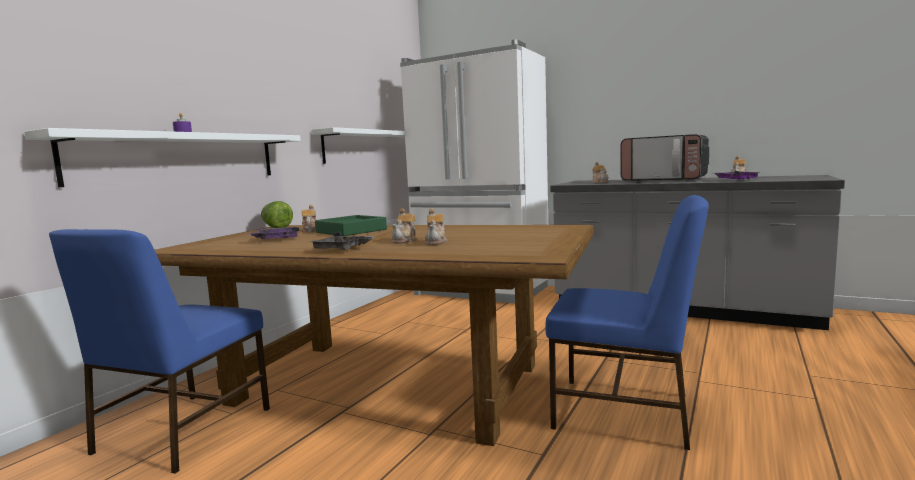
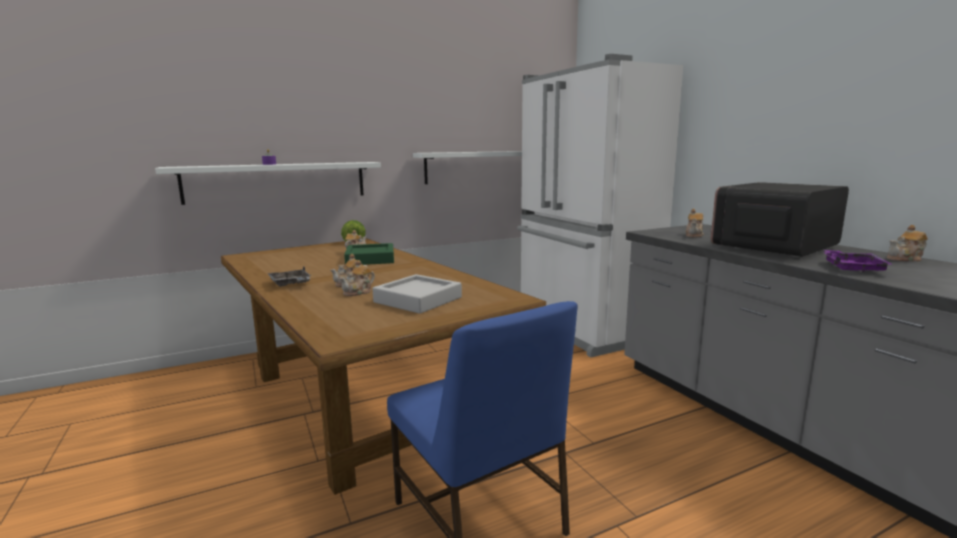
camera: 35 degrees right, 5 degrees up
blue chair [49,229,270,474] -> none
purple tray [248,227,300,239] -> none
microwave [621,134,709,182] -> microwave turned 75 degrees clockwise [711,182,849,258]
none -> grey tray [372,274,462,314]

